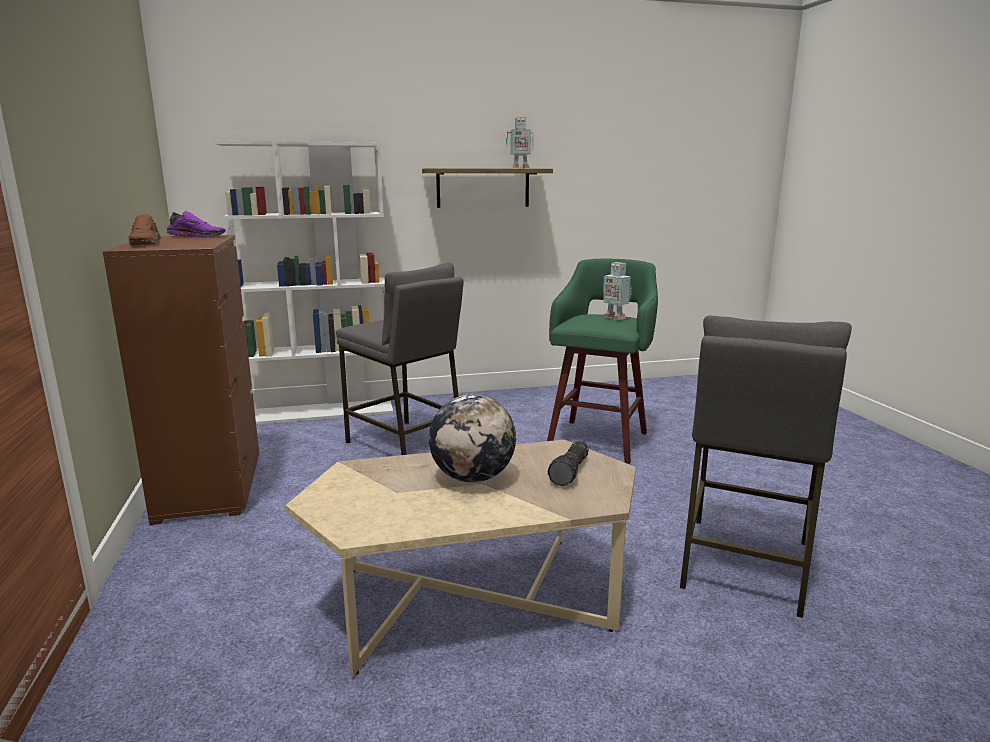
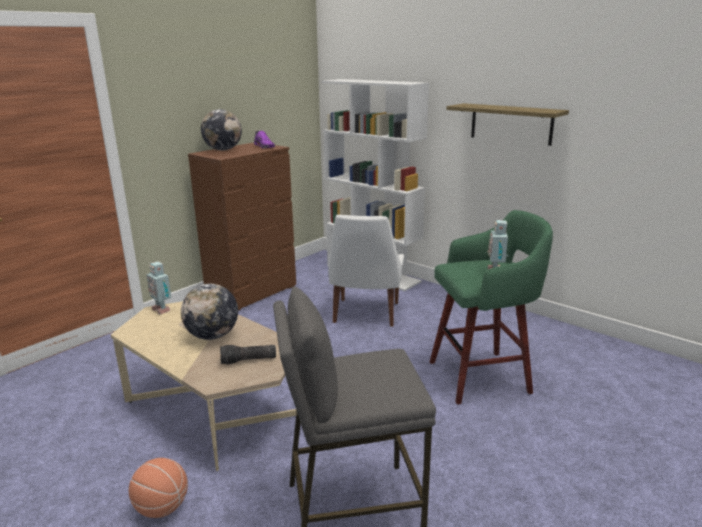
camera: 55 degrees right, 5 degrees up
brown shoe [128,214,161,245] -> globe [201,109,242,150]
grey stool [336,263,464,455] -> white chair [328,215,404,327]
toy robot [506,117,534,168] -> toy robot moved to [146,261,171,314]
none -> basketball [129,458,188,518]

